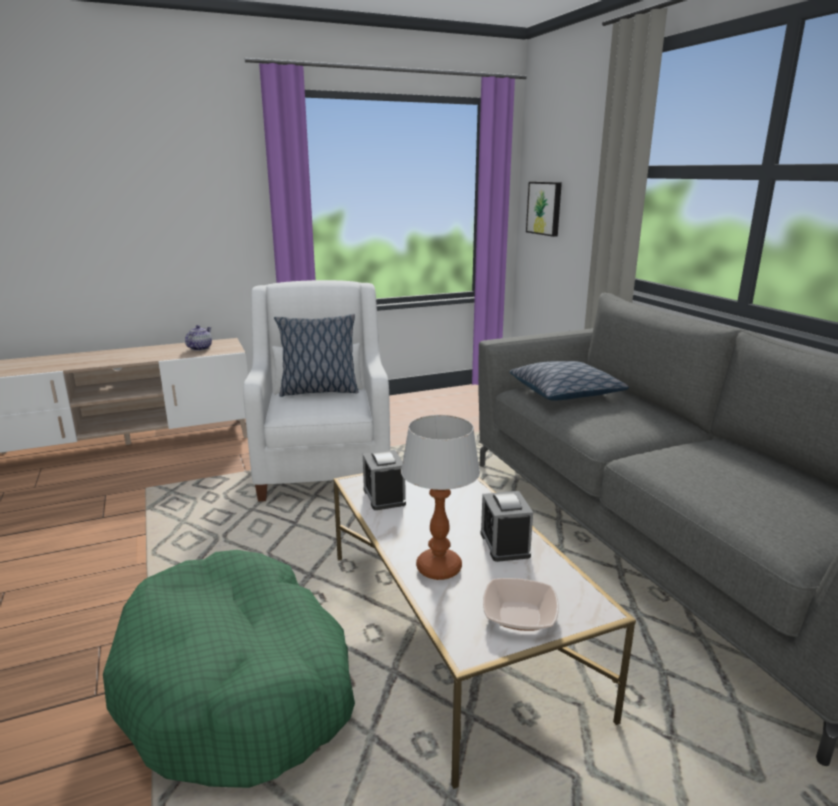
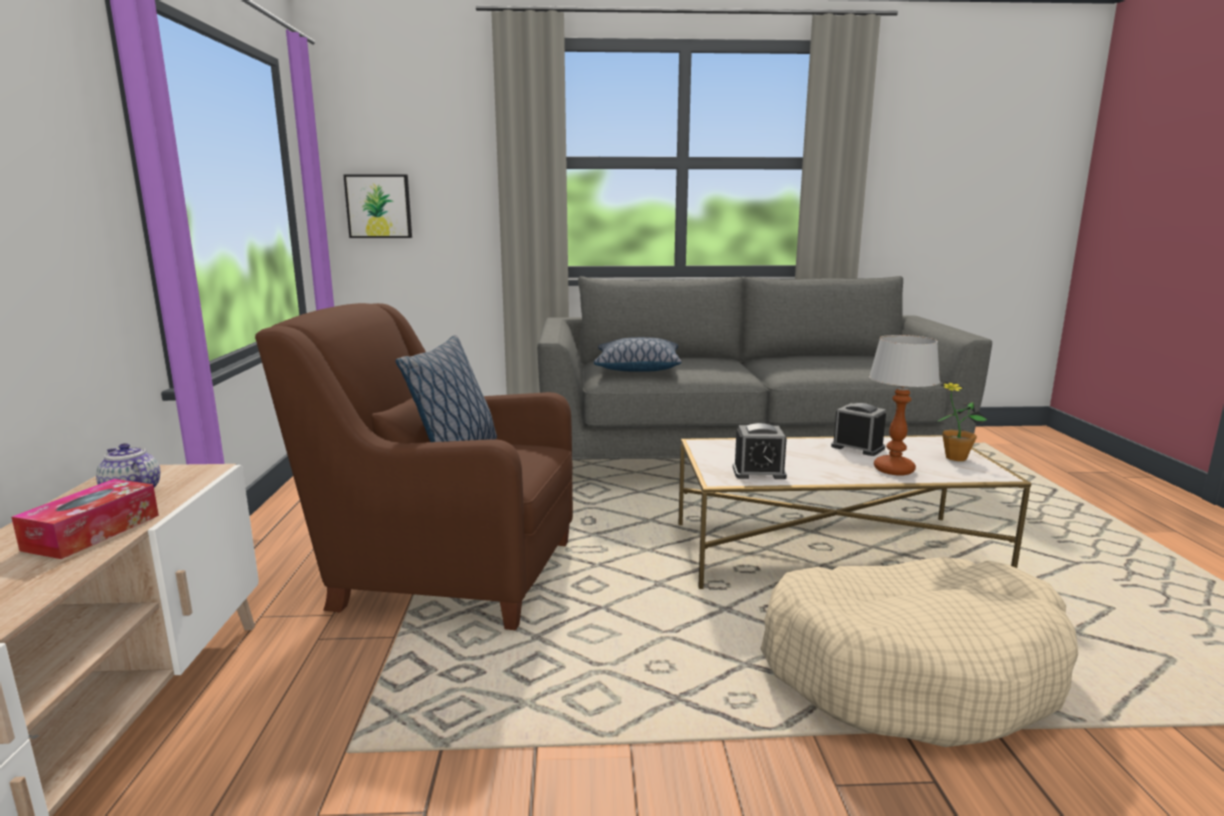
camera: 70 degrees left, 5 degrees down
green dog bed [103,550,355,788] -> beige dog bed [760,557,1078,747]
white armchair [243,280,390,502] -> brown armchair [255,303,573,630]
alarm clock [480,491,533,562] -> alarm clock turned 150 degrees counterclockwise [831,403,886,456]
bowl [483,578,559,631] -> potted plant [936,382,987,461]
none -> tissue box [11,479,159,559]

